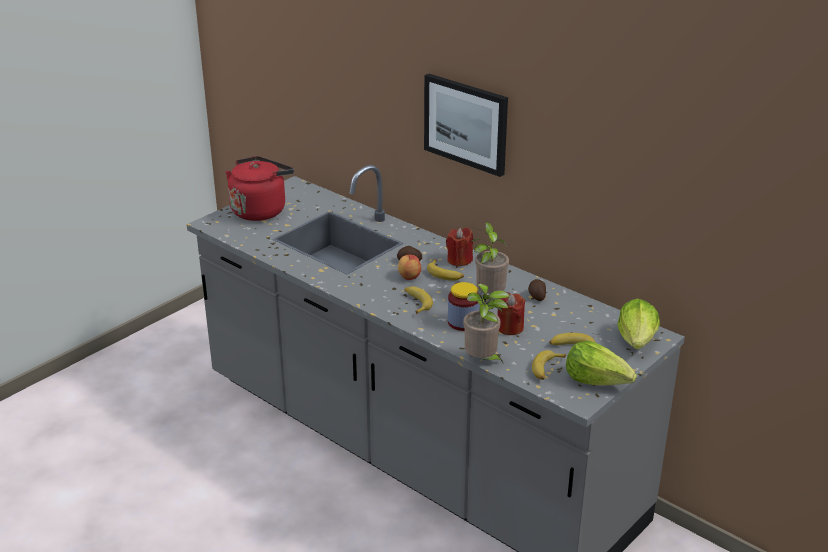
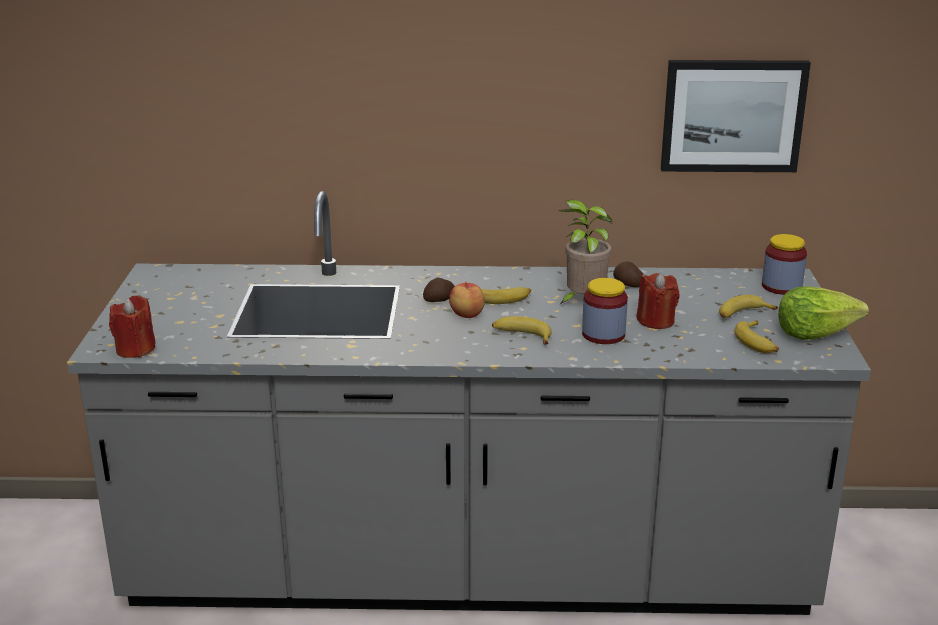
camera: 40 degrees left, 5 degrees down
red kettle [226,156,294,221] -> none
picture [424,74,508,177] -> picture moved to [661,60,811,172]
red candle [446,227,473,267] -> red candle moved to [109,295,156,358]
potted plant [463,284,510,364] -> none
lettuce [618,298,660,349] -> jar [762,234,807,295]

